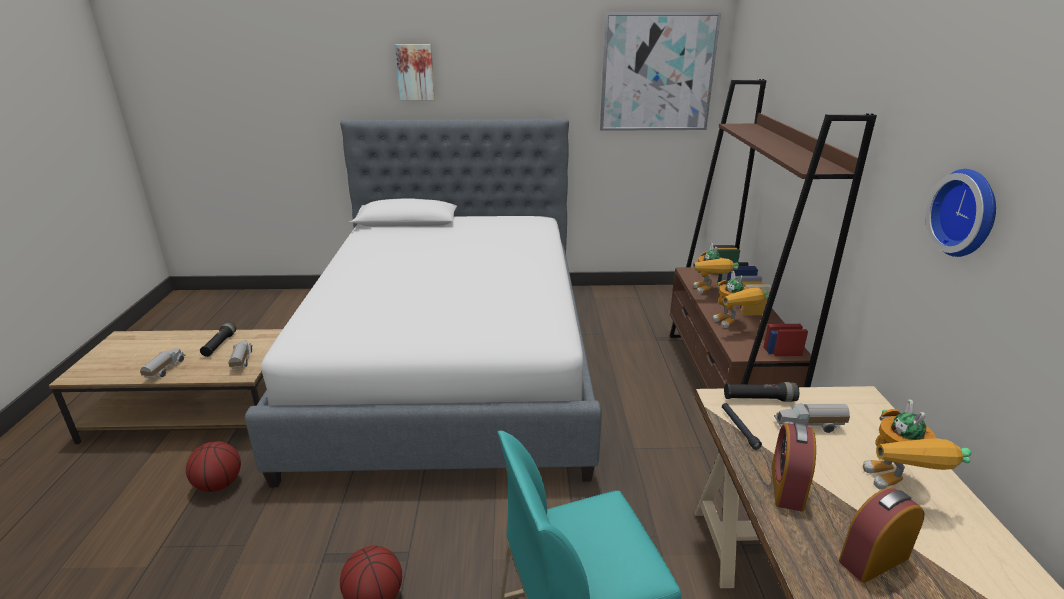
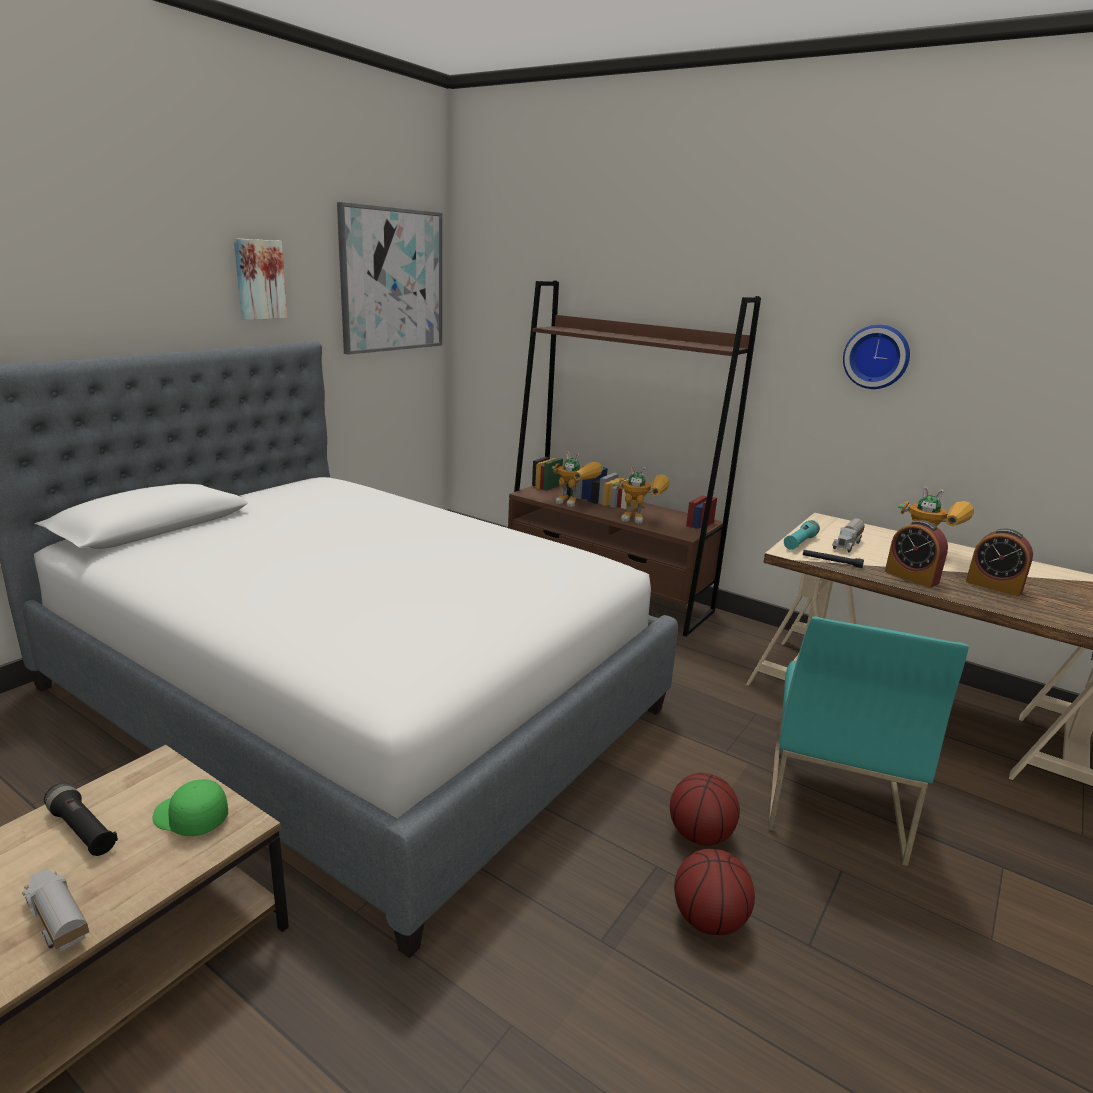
camera: 55 degrees left, 5 degrees down
basketball [186,441,241,492] -> basketball moved to [670,773,740,846]
toy truck [228,341,253,369] -> green cap [152,779,228,836]
picture [395,44,435,100] -> picture moved to [234,238,287,320]
black flashlight [724,382,799,402] -> turquoise flashlight [784,520,820,550]
alarm clock [839,488,924,583] -> alarm clock turned 60 degrees counterclockwise [966,529,1033,597]

